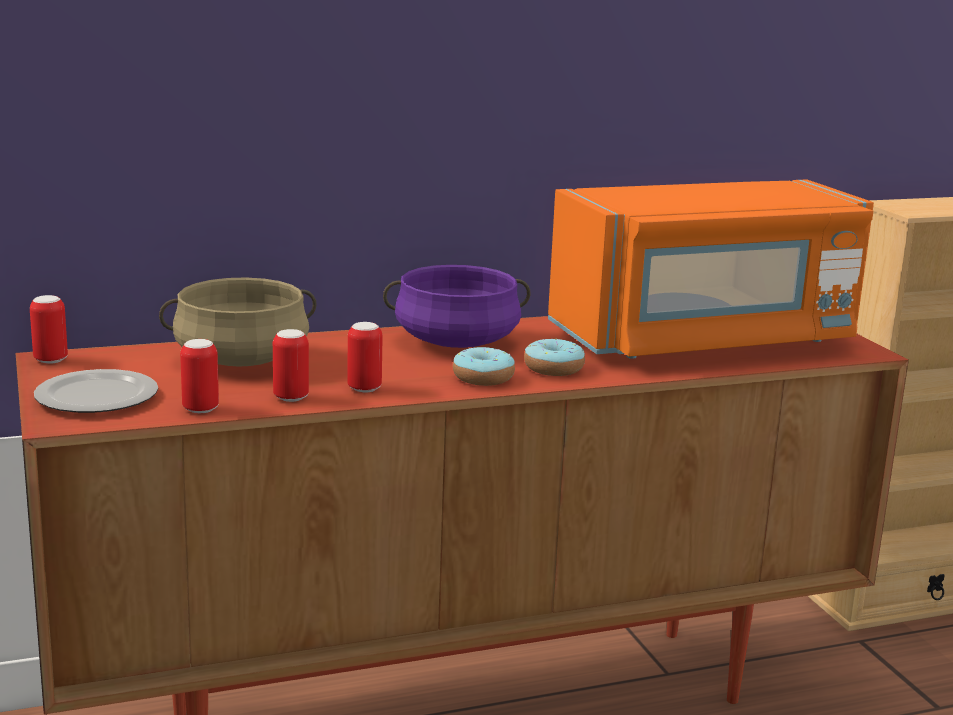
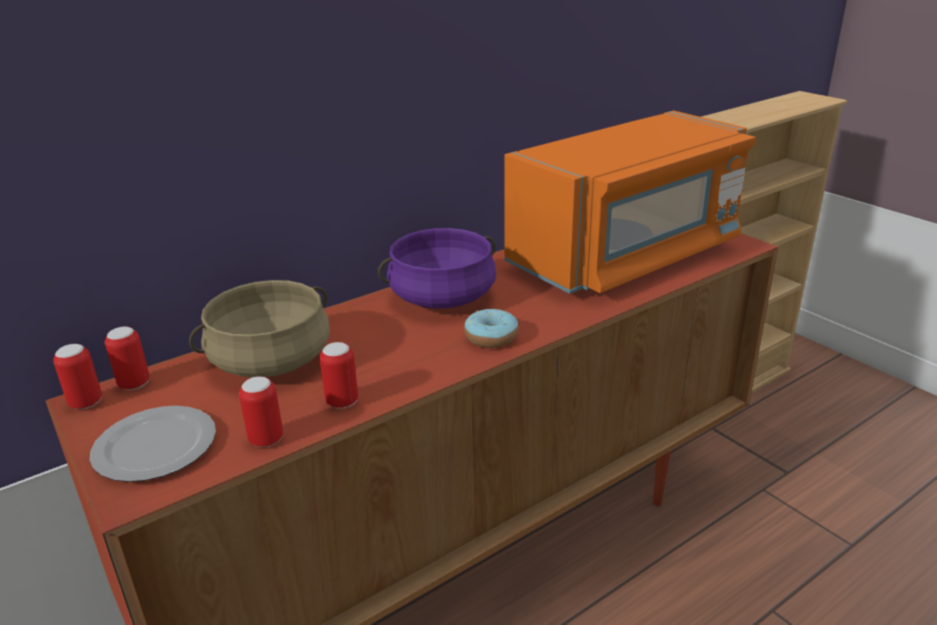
camera: 15 degrees left, 10 degrees up
can [347,322,383,392] -> can moved to [105,327,150,390]
donut [524,339,585,376] -> none

